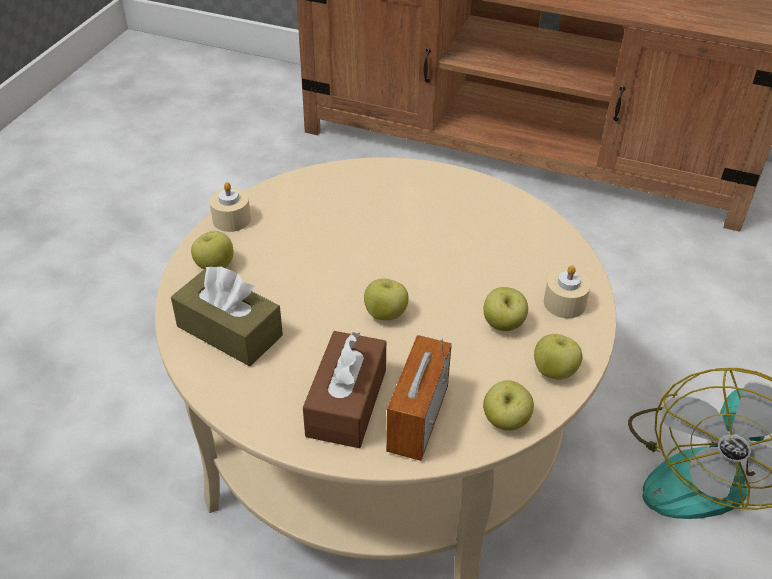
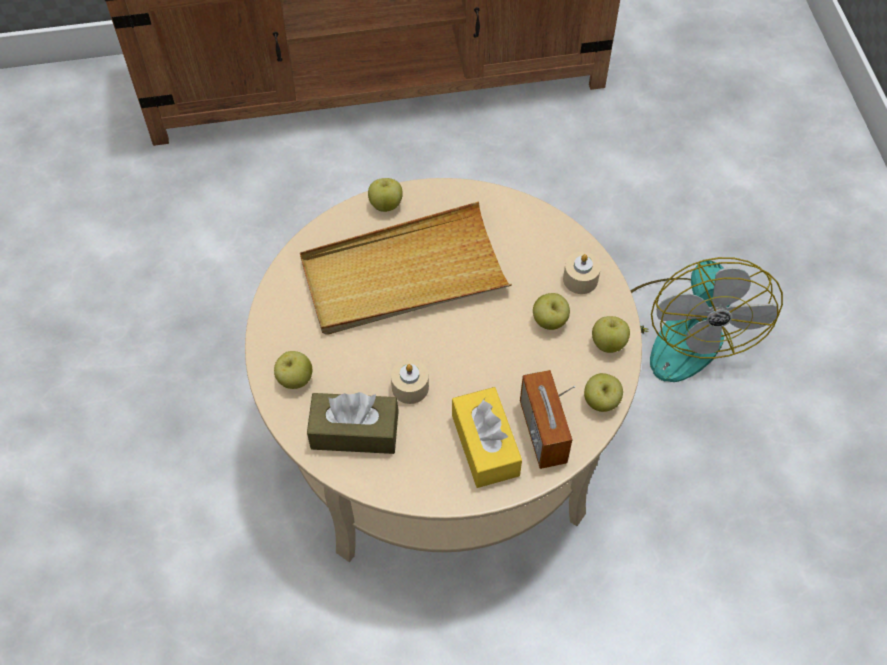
camera: 30 degrees left, 15 degrees up
beige candle [209,182,251,232] -> beige candle moved to [391,359,429,404]
brown tissue box [303,331,386,448] -> yellow tissue box [452,387,522,488]
apple [364,278,409,321] -> apple moved to [368,178,403,212]
none -> beige tray [300,201,512,335]

